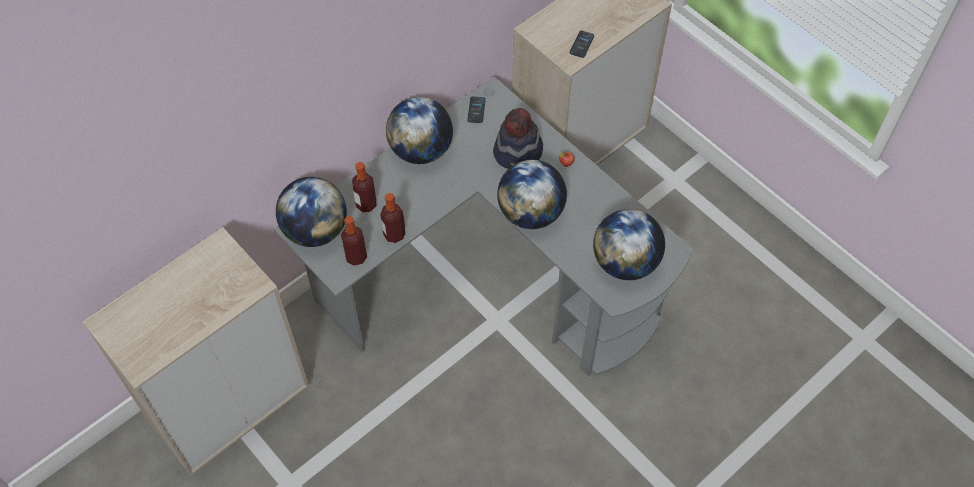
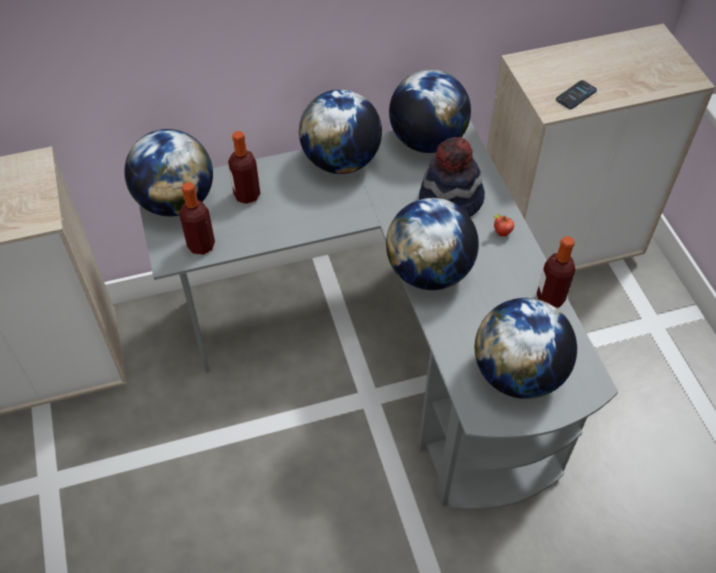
camera: 25 degrees right, 5 degrees down
bottle [380,193,406,243] -> bottle moved to [537,236,576,308]
phone [467,97,485,123] -> globe [389,70,471,153]

